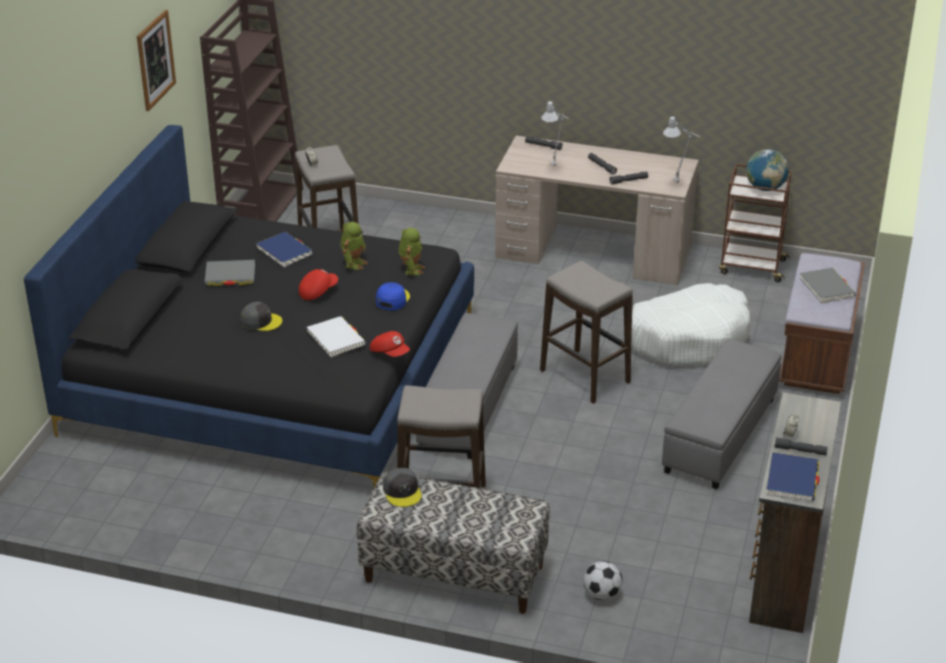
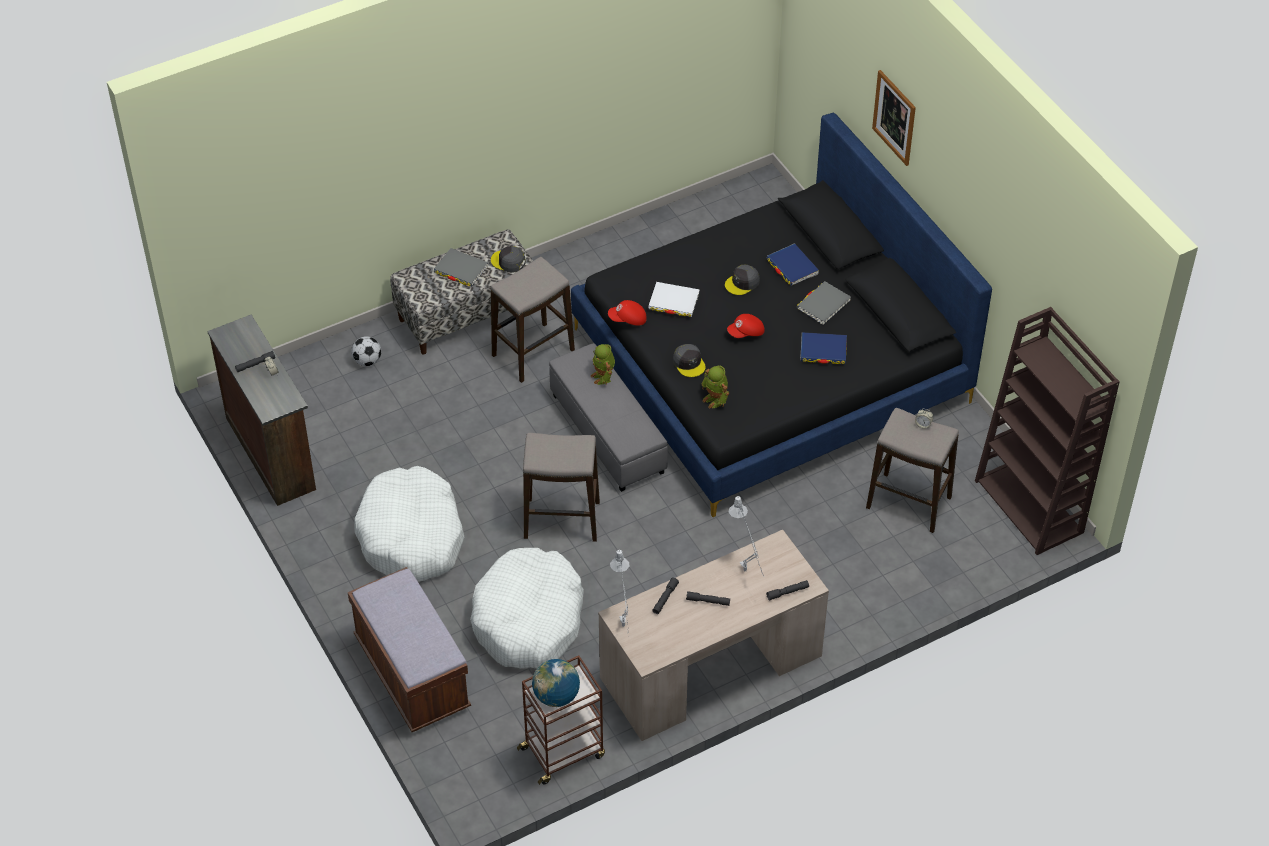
camera: 135 degrees right, 15 degrees up
picture [137,10,176,111] -> picture moved to [872,70,916,166]
red cap [299,269,338,300] -> red cap turned 60 degrees clockwise [727,314,765,338]
toy robot [341,222,368,270] -> toy robot moved to [591,344,615,385]
blue cap [376,282,410,310] -> grey cap [673,344,706,377]
grey ottoman [662,339,781,489] -> white dog bed [354,466,464,581]
blue book [767,452,819,502] -> blue book moved to [767,243,819,286]
grey book [800,268,855,303] -> grey book moved to [434,248,488,287]

